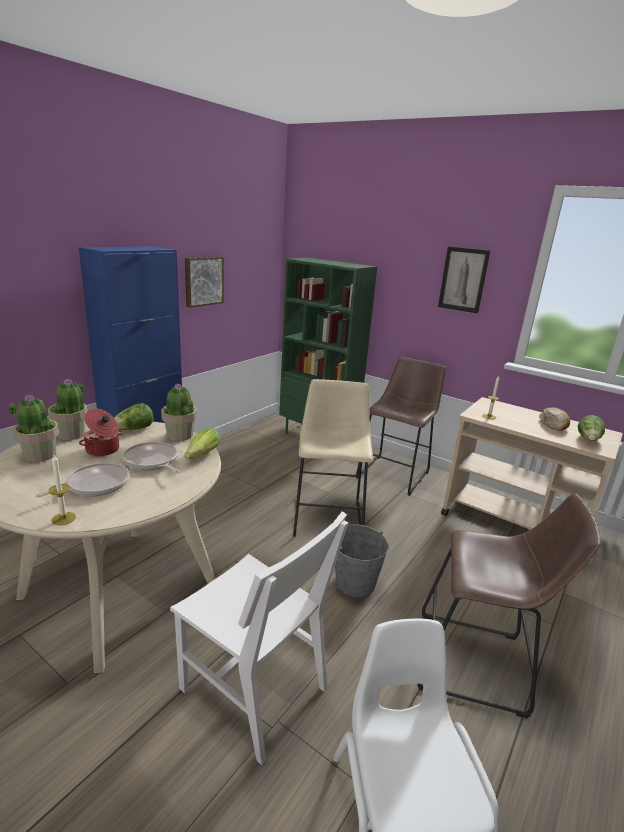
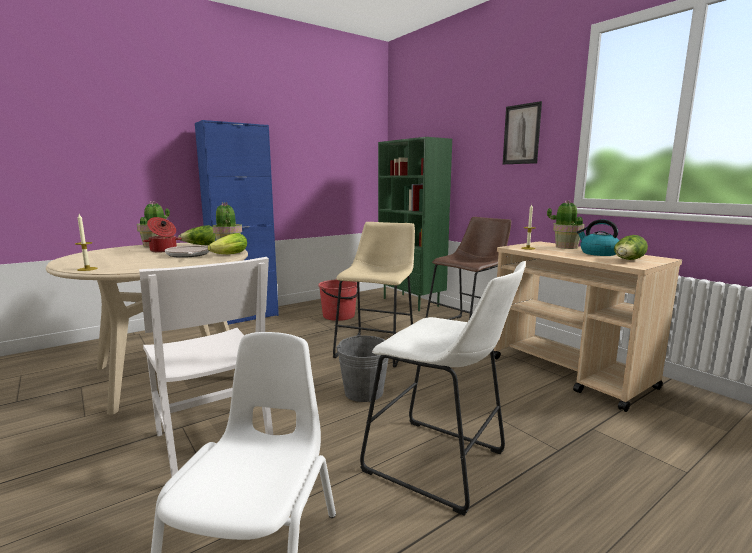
camera: 20 degrees right, 10 degrees down
potted plant [9,394,59,462] -> potted plant moved to [547,200,585,249]
frying pan [36,463,130,497] -> none
picture [185,257,224,308] -> none
brown stool [417,493,601,719] -> white stool [360,261,526,516]
bread [539,407,570,431] -> kettle [577,219,619,256]
none -> red bucket [318,279,360,321]

